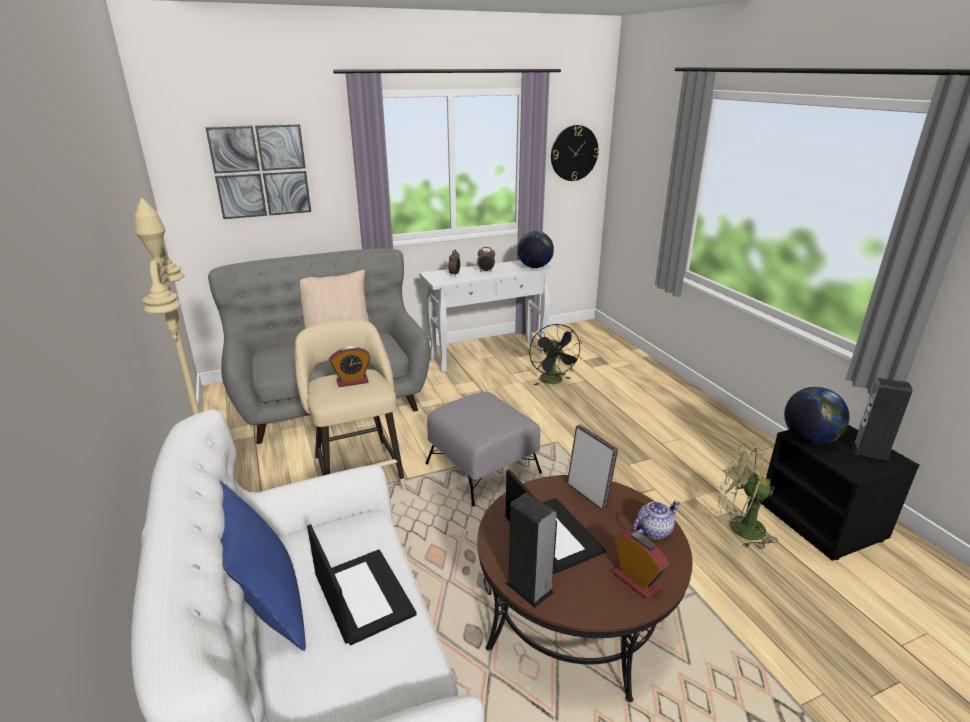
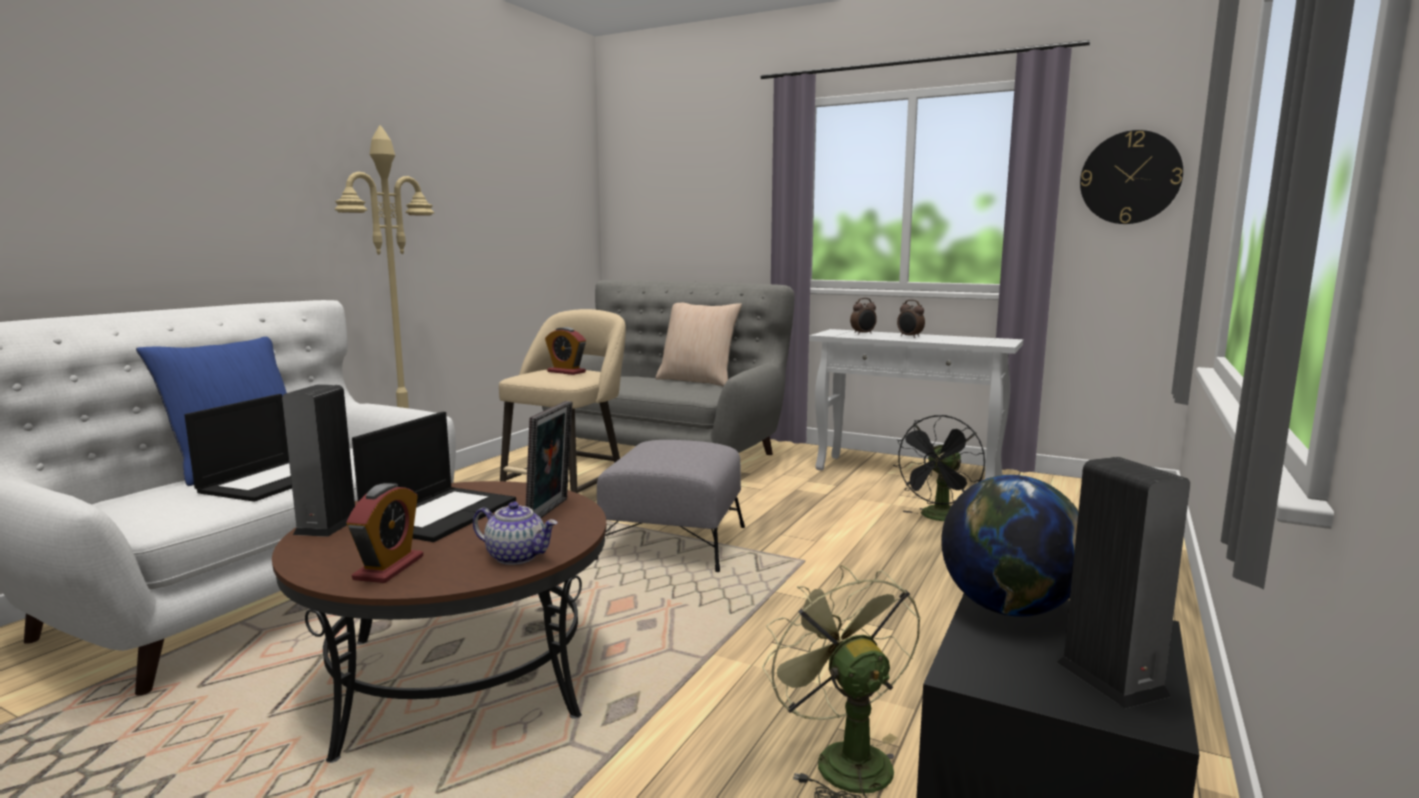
camera: 50 degrees right, 15 degrees down
picture [205,124,311,219] -> none
globe [517,231,554,268] -> none

